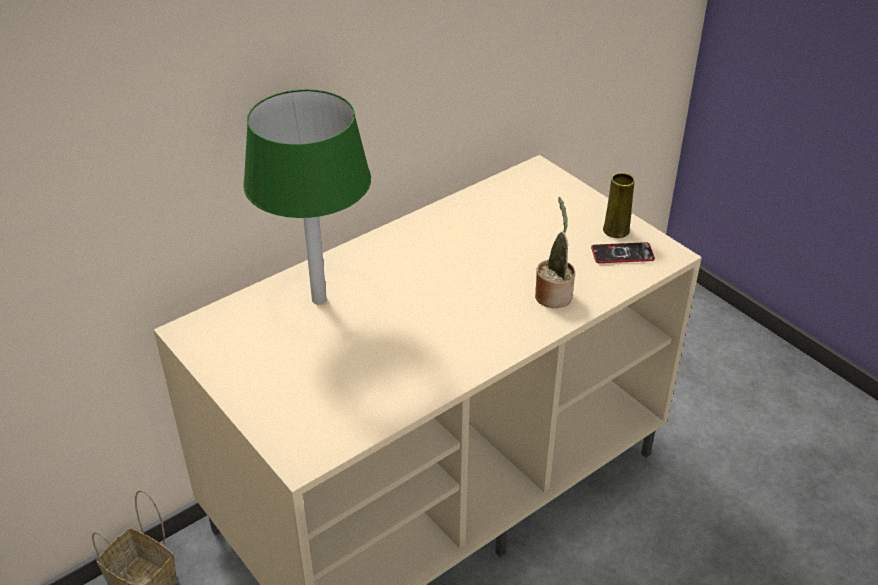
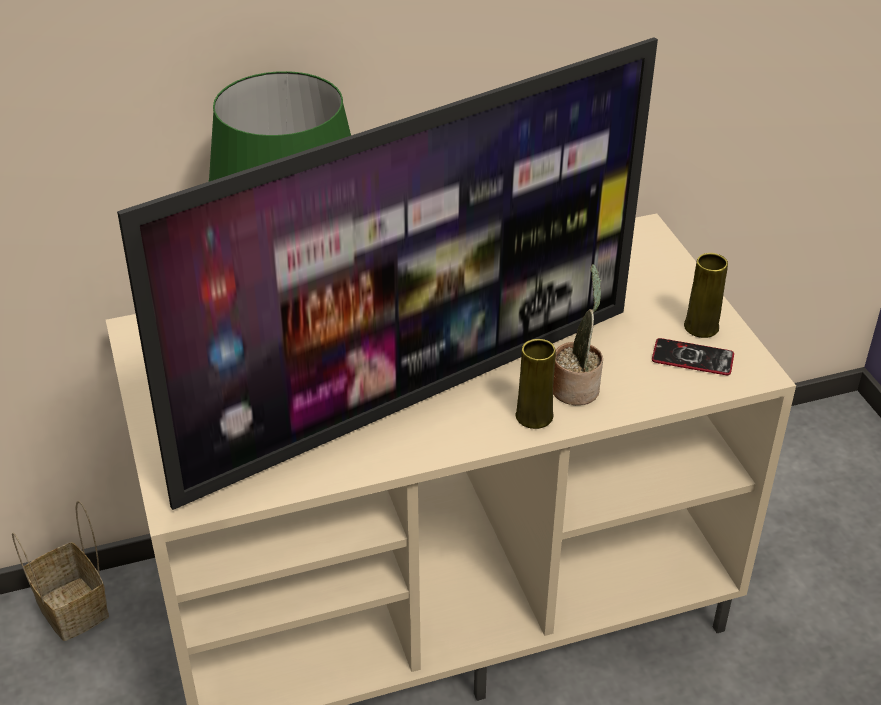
camera: 20 degrees right, 0 degrees up
none -> television [117,37,658,510]
none -> yellow vase [515,339,556,429]

